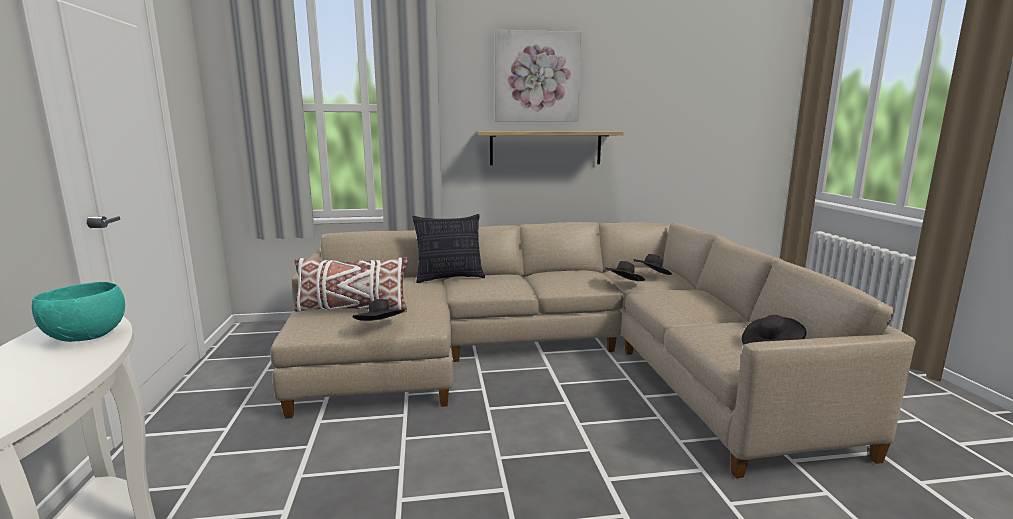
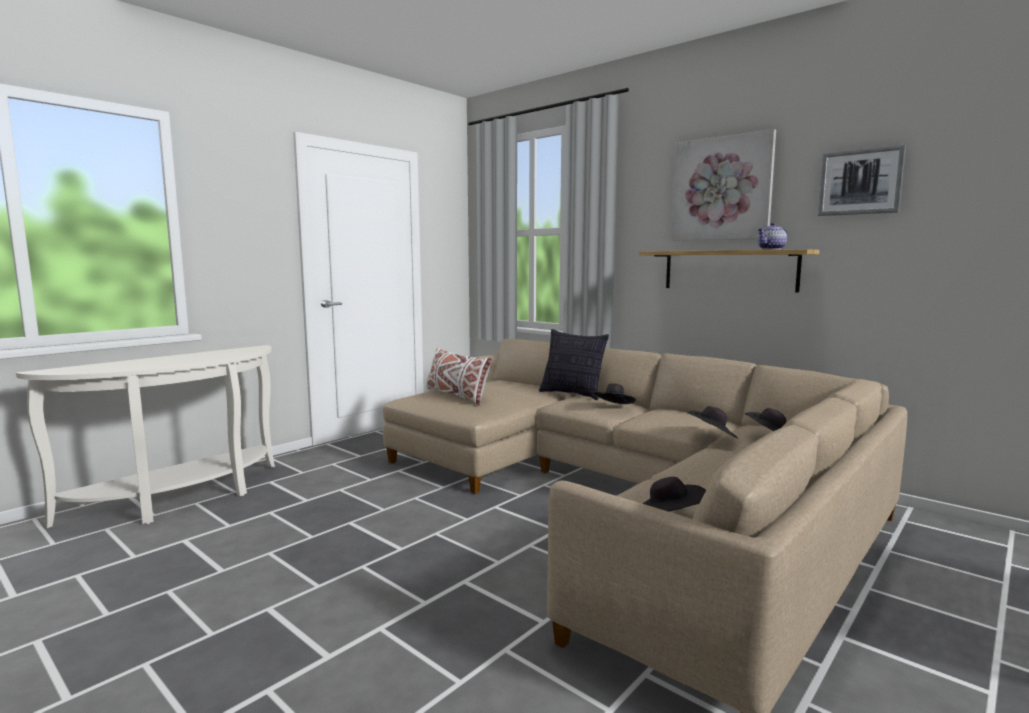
camera: 50 degrees right, 5 degrees down
turquoise bowl [32,282,125,342] -> none
black hat [353,299,405,321] -> black hat moved to [593,383,636,404]
none -> teapot [757,223,788,250]
none -> picture [817,145,906,216]

